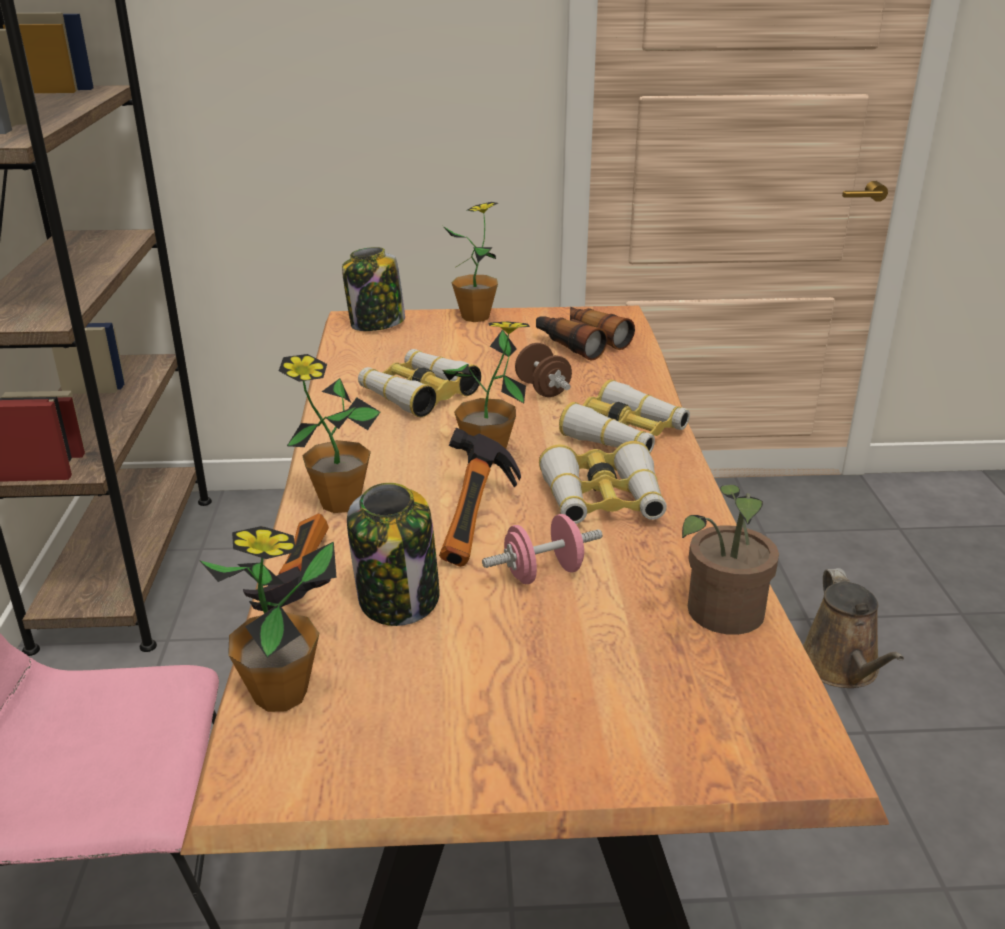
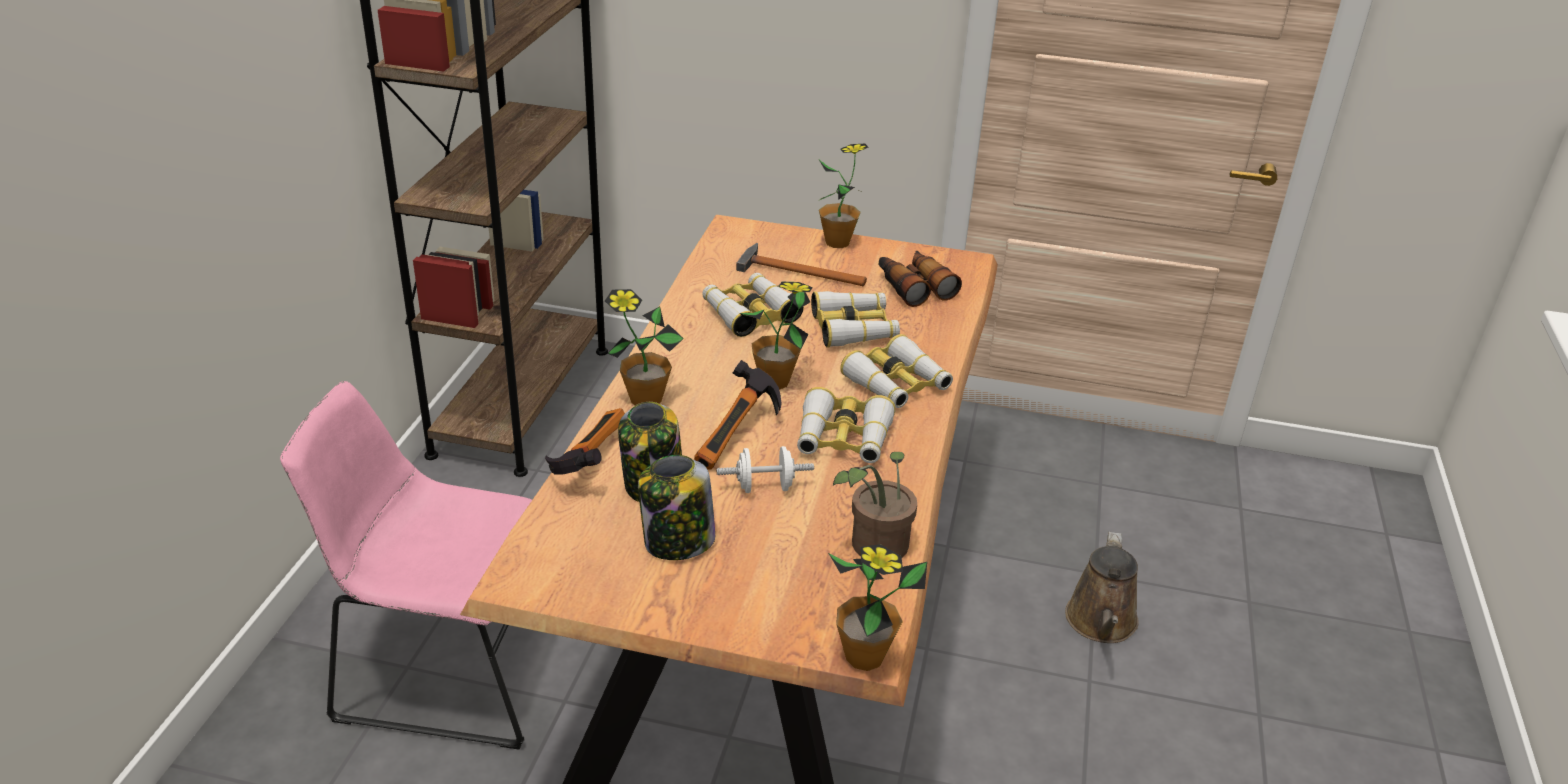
camera: 15 degrees right, 5 degrees up
potted plant [199,526,337,712] -> potted plant moved to [828,544,927,671]
jar [342,247,405,331] -> jar moved to [638,455,715,560]
pink dumbbell [482,514,602,584] -> white dumbbell [717,446,814,493]
brown dumbbell [515,343,572,397] -> binoculars [811,291,900,347]
none -> hammer [736,243,867,286]

